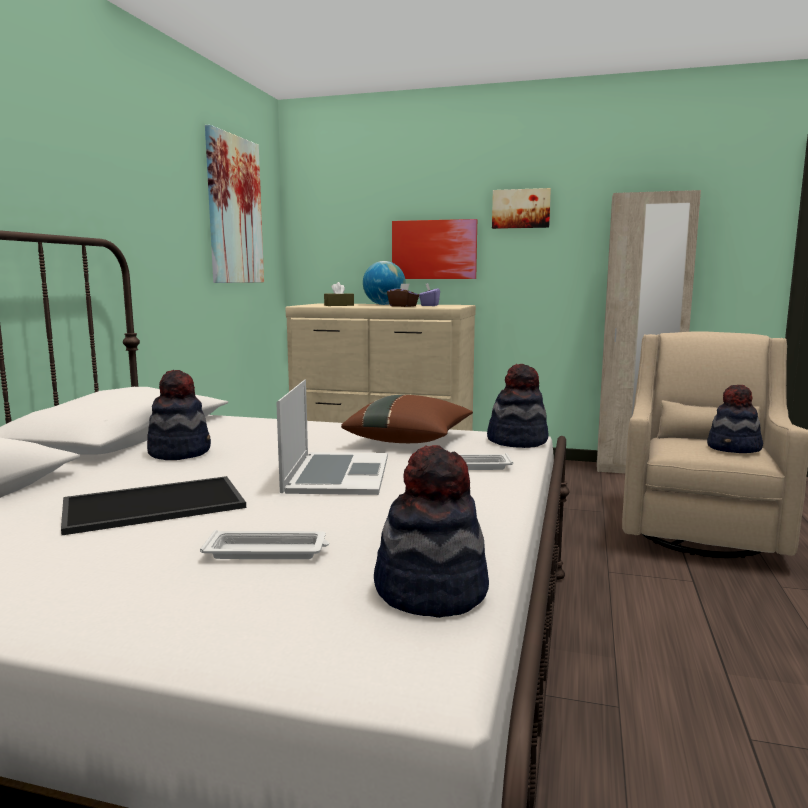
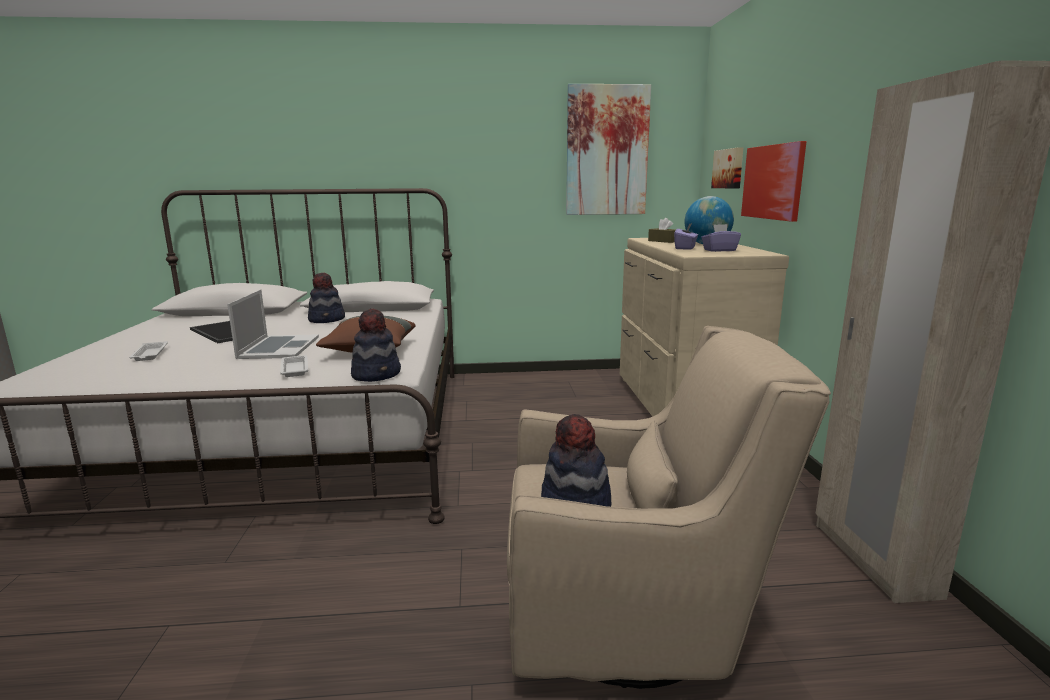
camera: 70 degrees right, 5 degrees up
laptop [276,379,388,495] -> laptop turned 75 degrees counterclockwise [228,290,319,359]
hat [374,445,489,618] -> none
brown tissue box [387,283,419,307] -> purple tissue box [674,223,698,250]
picture [492,188,551,229] -> picture moved to [711,147,744,189]

